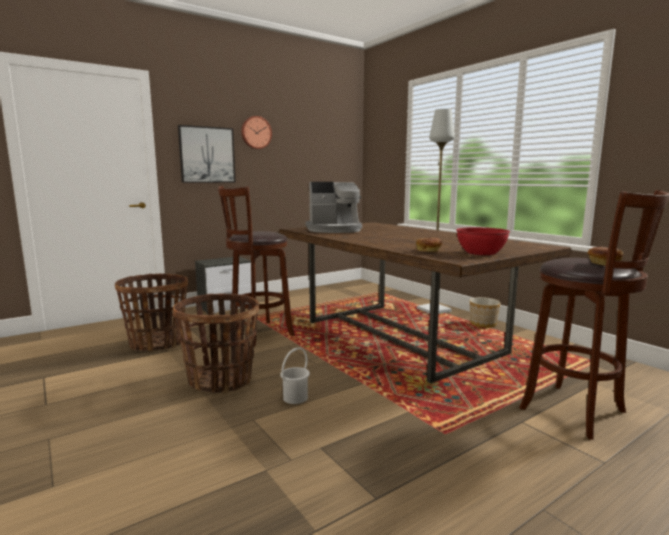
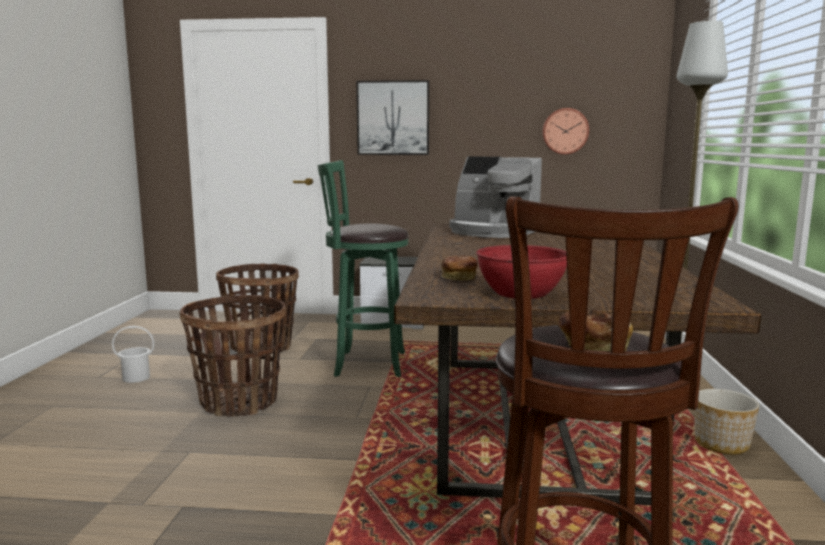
camera: 40 degrees right, 0 degrees up
brown stool [218,186,295,347] -> green stool [317,160,409,377]
wall clock [241,116,272,149] -> wall clock moved to [542,108,589,155]
white bucket [281,347,310,404] -> white bucket moved to [112,326,154,383]

